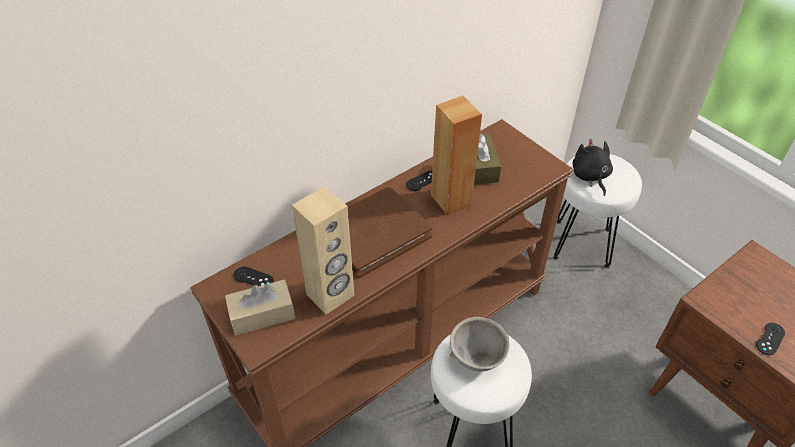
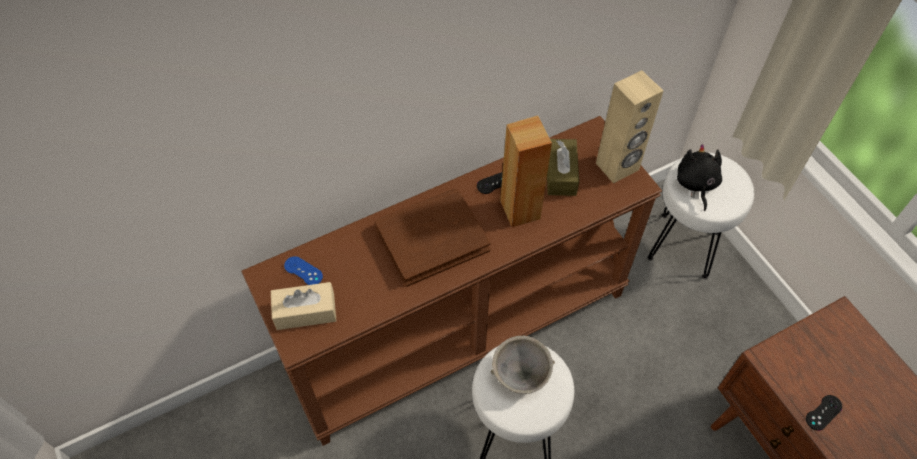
camera: 10 degrees right, 10 degrees up
black game controller [233,267,274,286] -> blue game controller [284,256,323,285]
beige speaker [292,187,355,315] -> beige speaker moved to [596,70,664,184]

